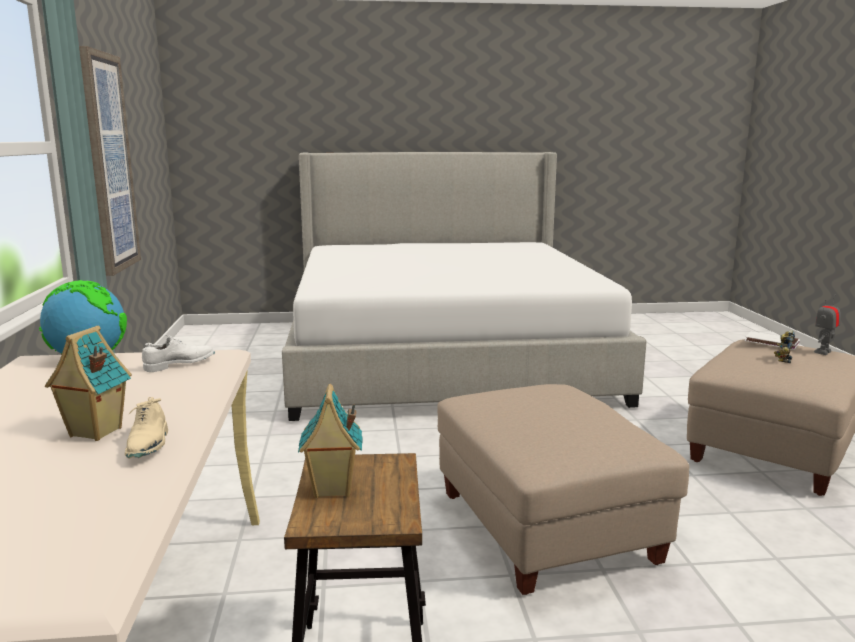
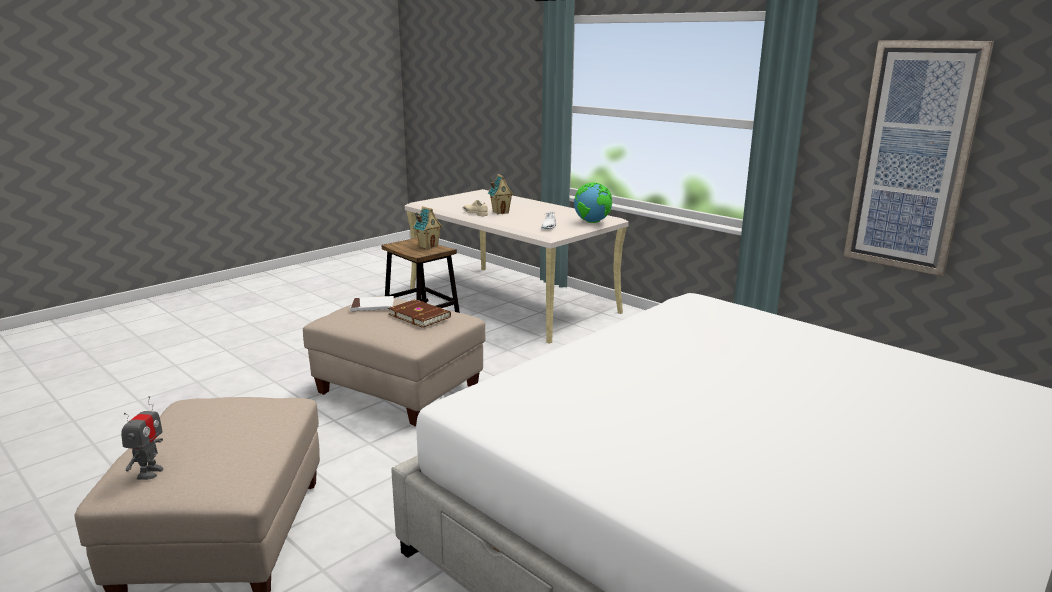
camera: 140 degrees right, 5 degrees up
white book [744,331,800,350] -> white book moved to [350,296,394,311]
toy robot [774,330,795,363] -> none
none -> brown book [388,299,451,328]

